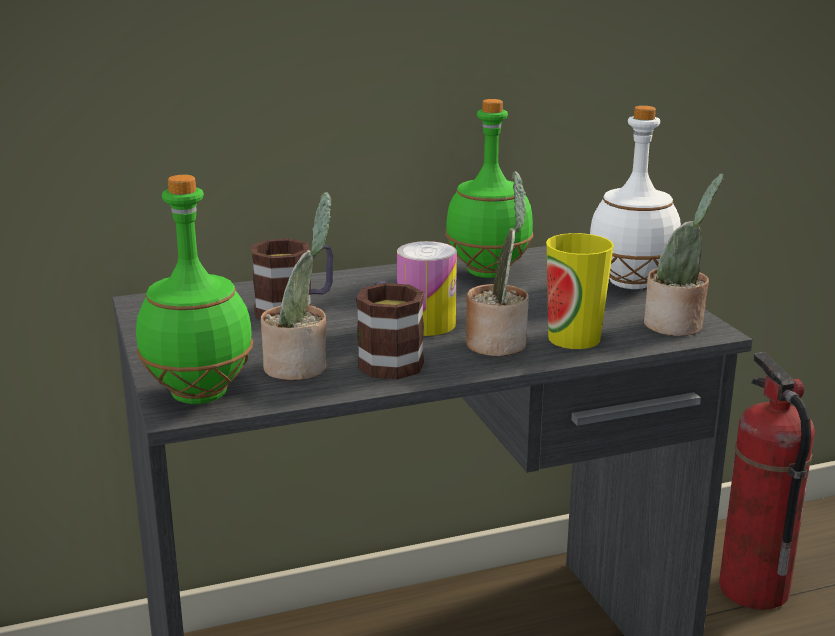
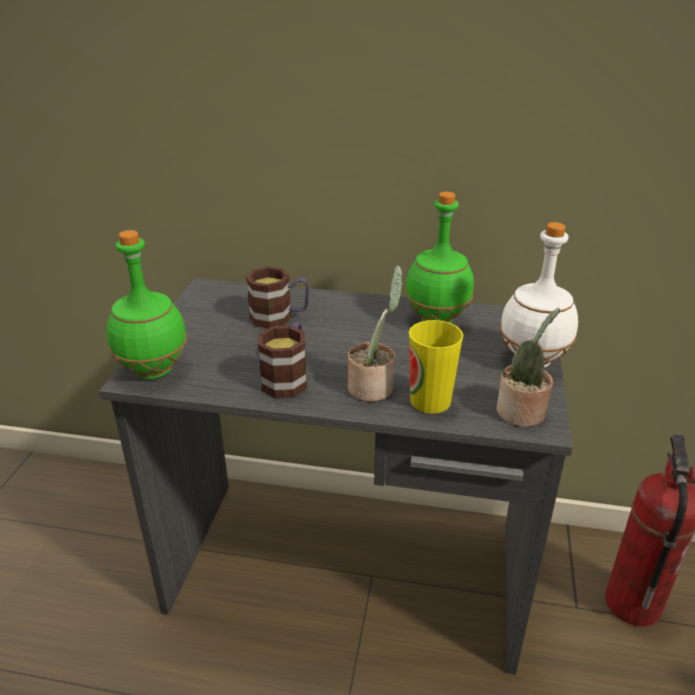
camera: 30 degrees right, 10 degrees up
potted plant [261,192,332,381] -> none
can [397,241,457,336] -> none

